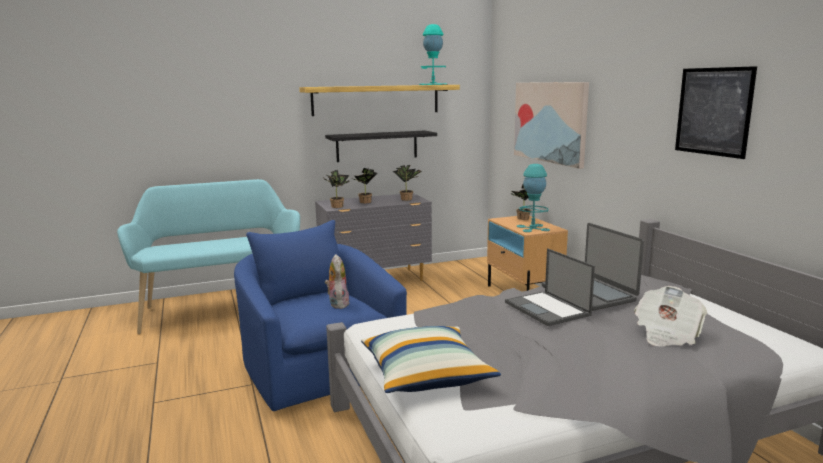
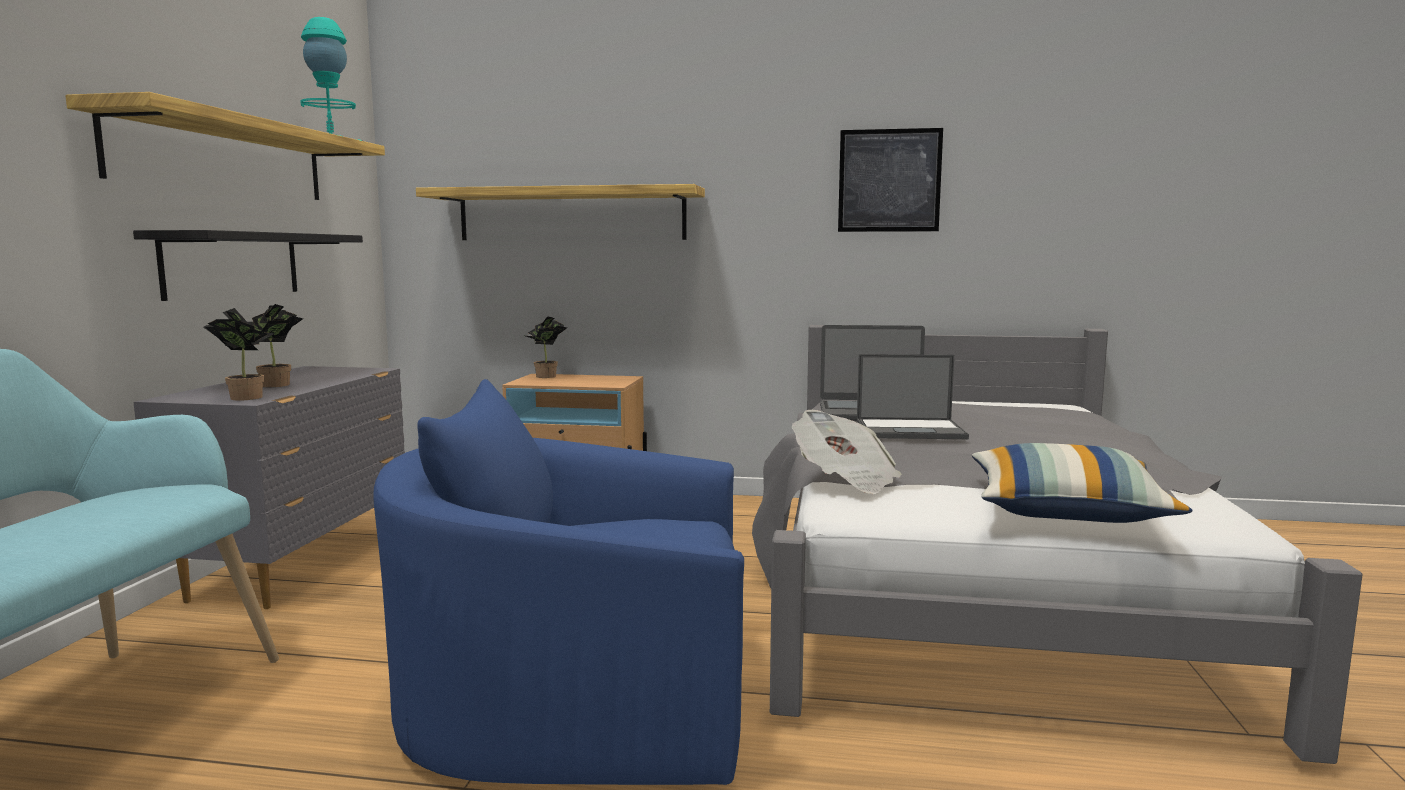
camera: 60 degrees left, 5 degrees down
plush toy [325,254,350,309] -> none
potted plant [393,165,422,201] -> none
picture [514,82,589,169] -> shelf [416,184,705,240]
turquoise table lamp [517,164,550,232] -> none
newspaper [634,286,707,346] -> newspaper moved to [792,410,902,494]

